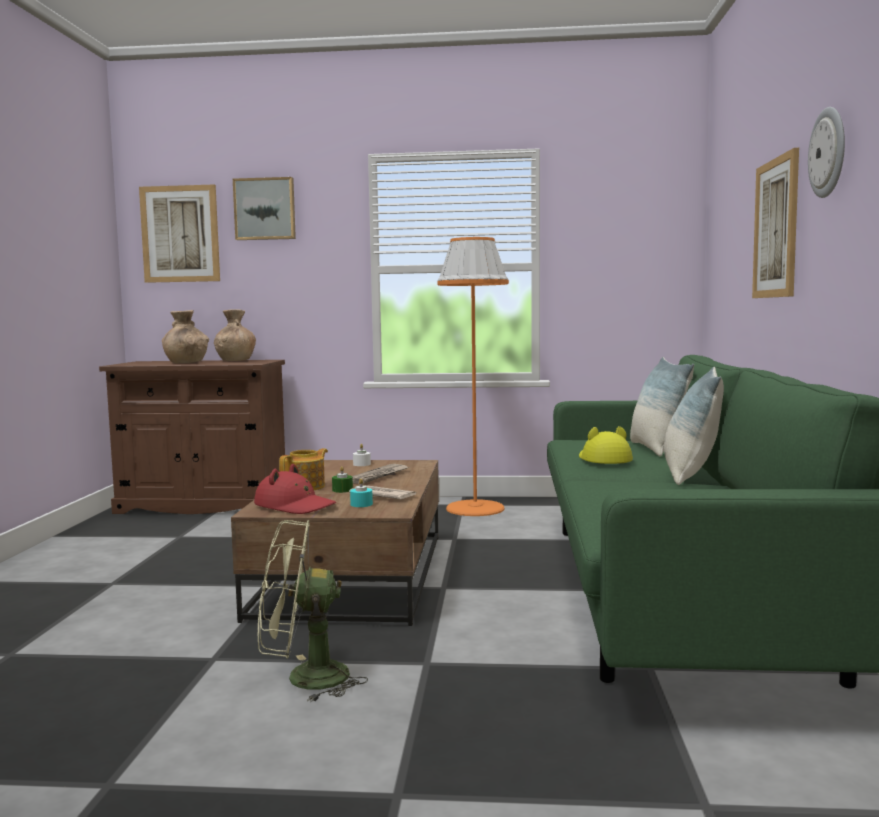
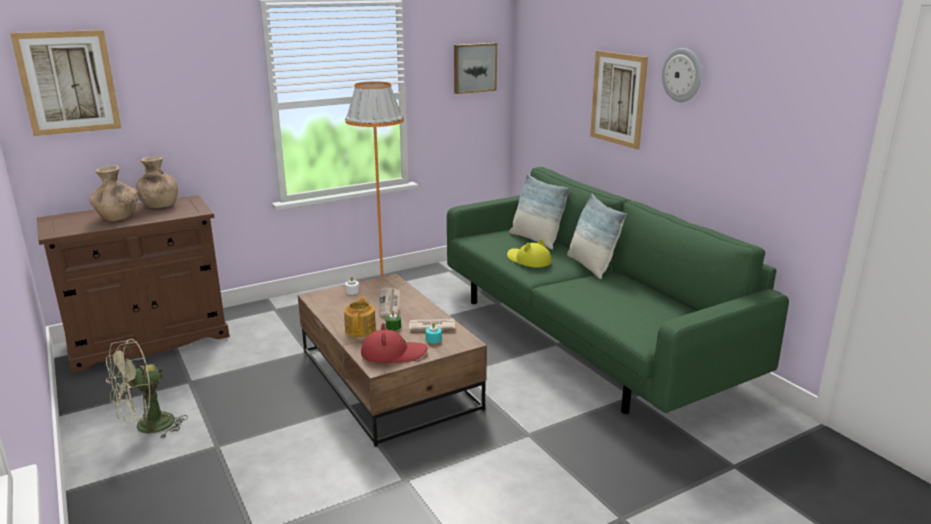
camera: 35 degrees left, 15 degrees up
picture [233,177,296,240] -> picture moved to [454,43,497,94]
green fan [258,520,368,703] -> green fan moved to [106,339,188,439]

